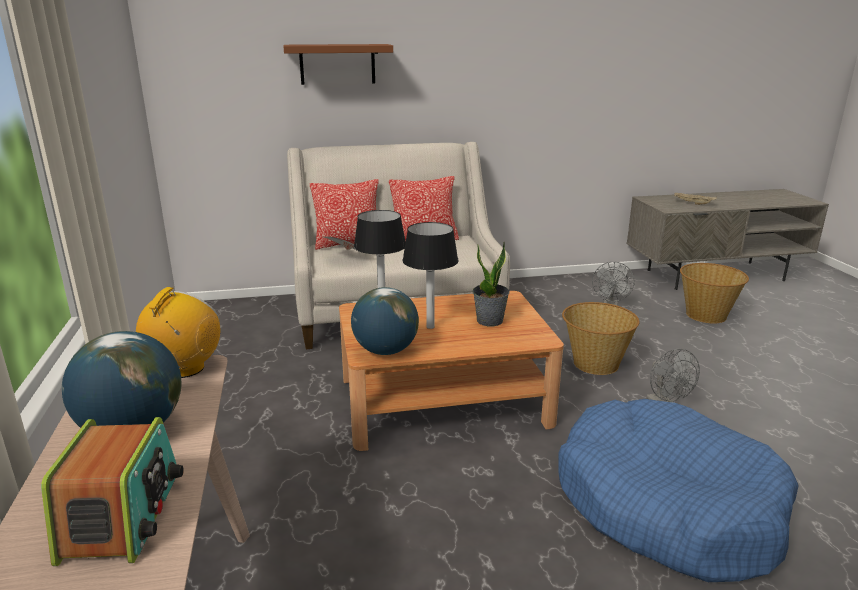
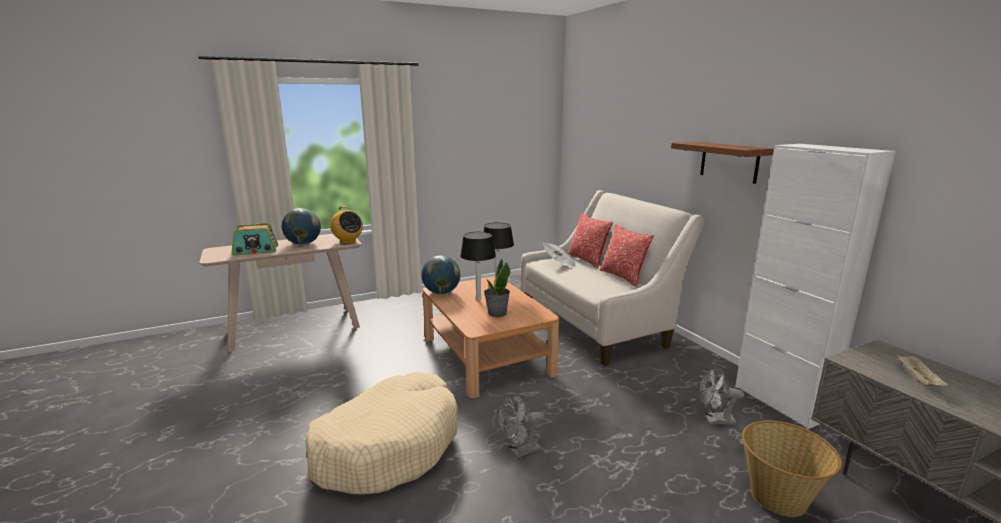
camera: 75 degrees right, 5 degrees down
radio [136,287,221,378] -> radio turned 45 degrees clockwise [330,206,363,244]
brown shelf [283,44,393,85] -> brown shelf moved to [671,142,774,184]
blue dog bed [558,399,799,582] -> beige dog bed [305,372,458,495]
basket [562,302,639,375] -> none
none -> white cabinet [735,144,896,429]

